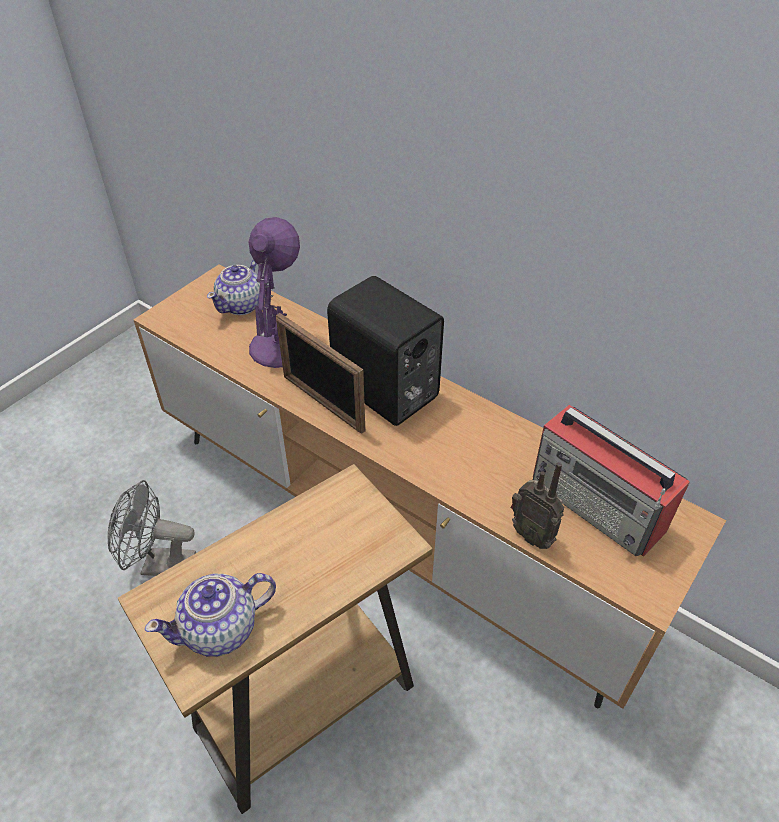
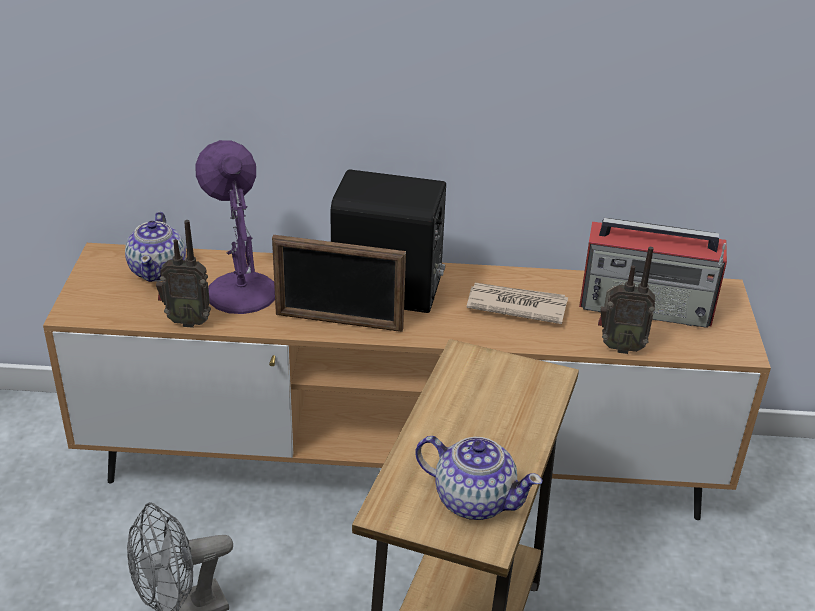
camera: 35 degrees left, 10 degrees down
teapot [145,573,276,657] -> teapot turned 90 degrees counterclockwise [415,436,543,520]
none -> radio [156,220,211,328]
none -> newspaper [467,283,568,324]

